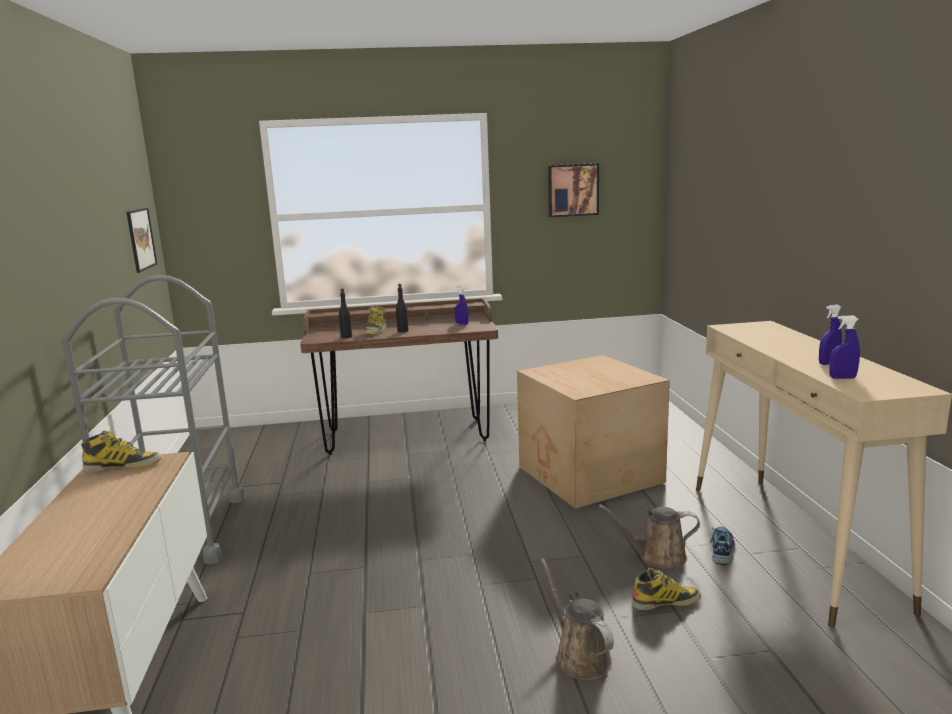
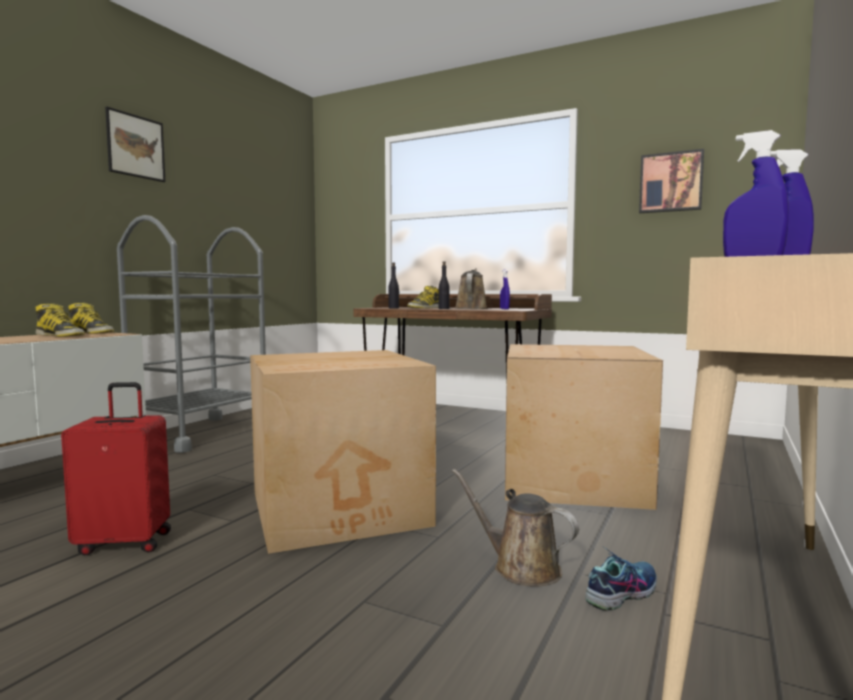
camera: 35 degrees right, 10 degrees down
picture [126,208,157,273] -> picture moved to [105,107,165,182]
brown watering can [541,558,614,680] -> brown watering can moved to [454,268,487,309]
boot [632,568,701,610] -> boot moved to [36,303,85,337]
none -> red suitcase [61,382,171,555]
none -> cardboard box [250,350,436,554]

